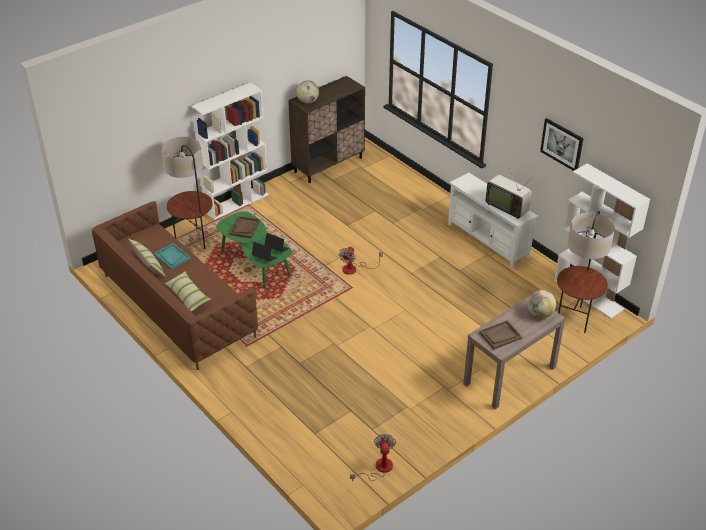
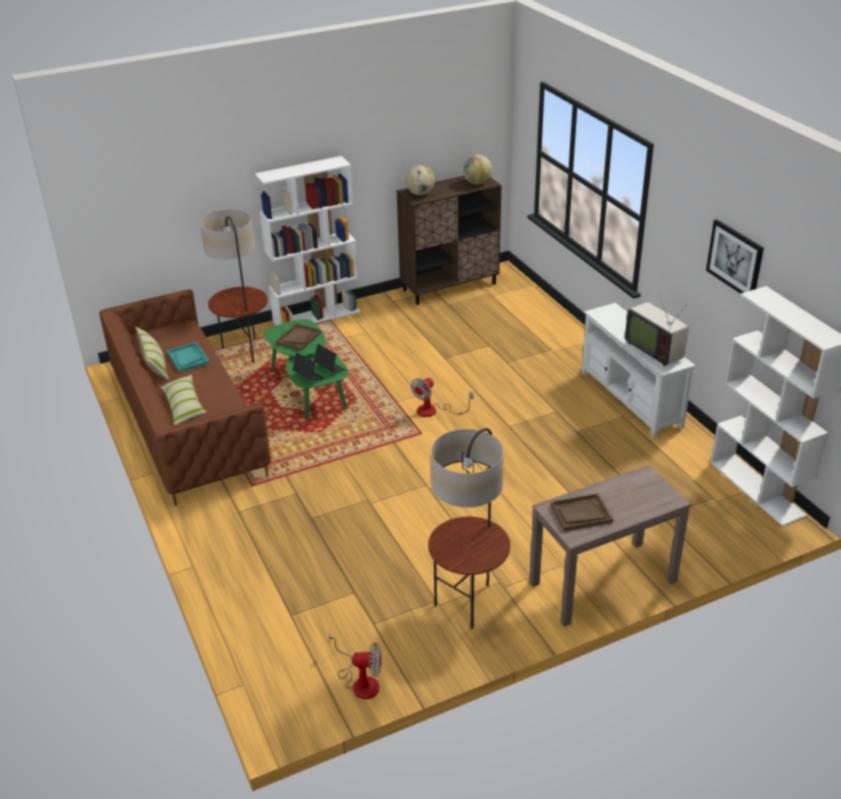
camera: 15 degrees right, 5 degrees down
fan [350,434,396,481] -> fan turned 75 degrees clockwise [329,632,381,699]
globe [528,290,556,318] -> globe moved to [463,155,492,184]
floor lamp [557,211,615,333] -> floor lamp moved to [428,428,510,629]

